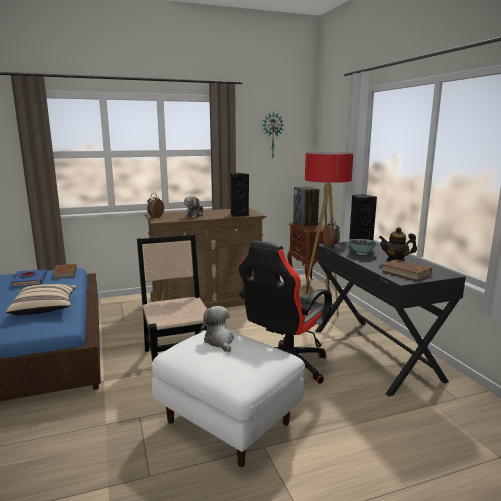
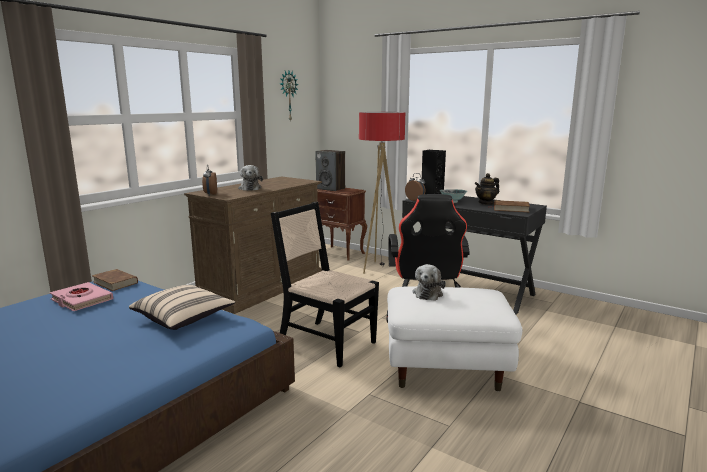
camera: 35 degrees left, 0 degrees up
blue book [11,269,47,287] -> pink book [50,282,113,311]
plush toy [201,306,234,352] -> plush toy turned 105 degrees counterclockwise [412,264,446,301]
black speaker [230,173,249,217] -> none

